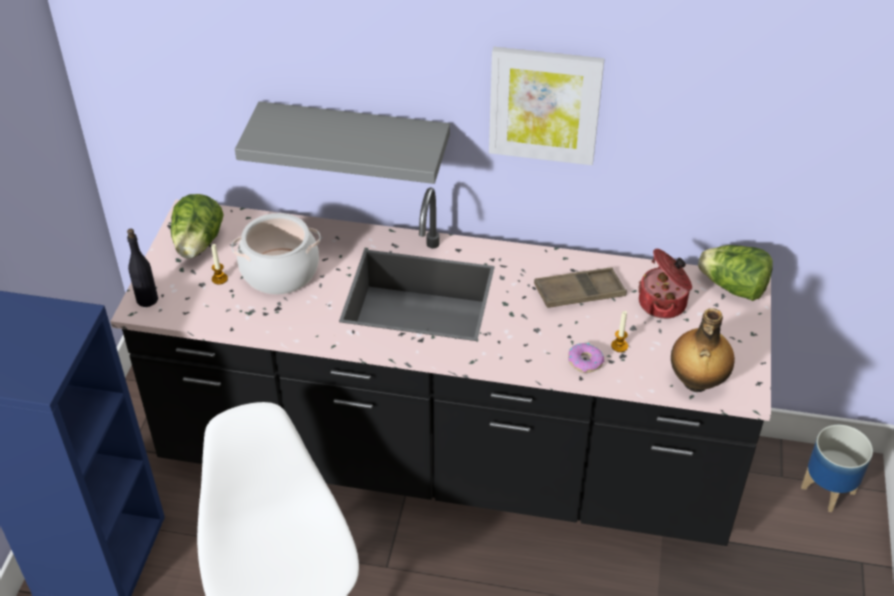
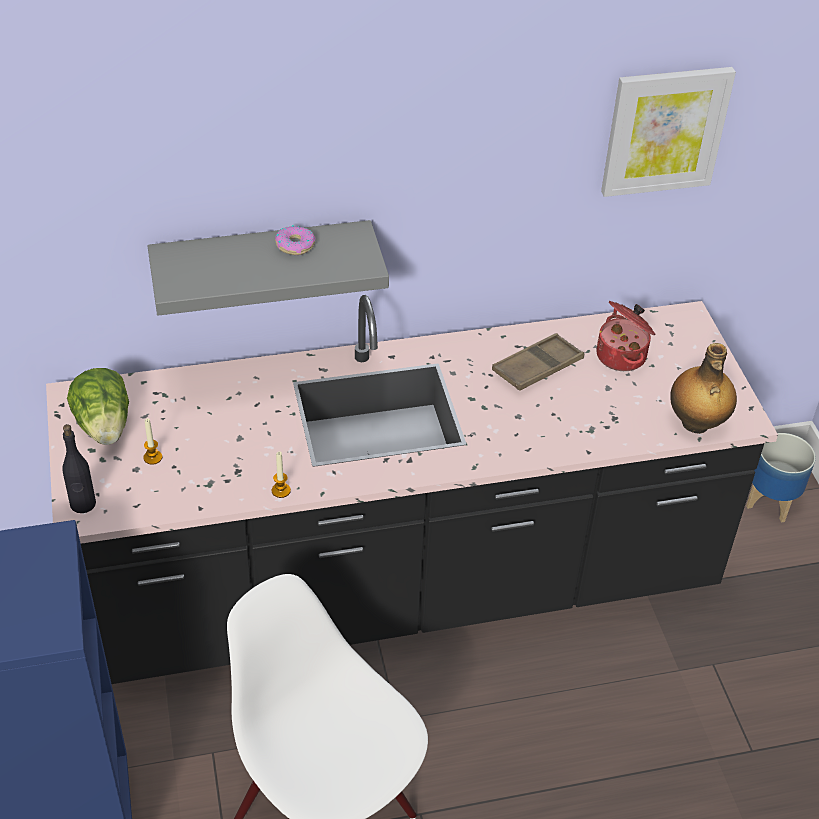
camera: 25 degrees left, 0 degrees up
cooking pot [231,213,321,295] -> none
picture [489,47,605,165] -> picture moved to [601,67,736,197]
donut [568,343,604,373] -> donut moved to [275,225,316,255]
candle [611,311,628,352] -> candle moved to [272,452,291,498]
lettuce [698,245,773,301] -> none

